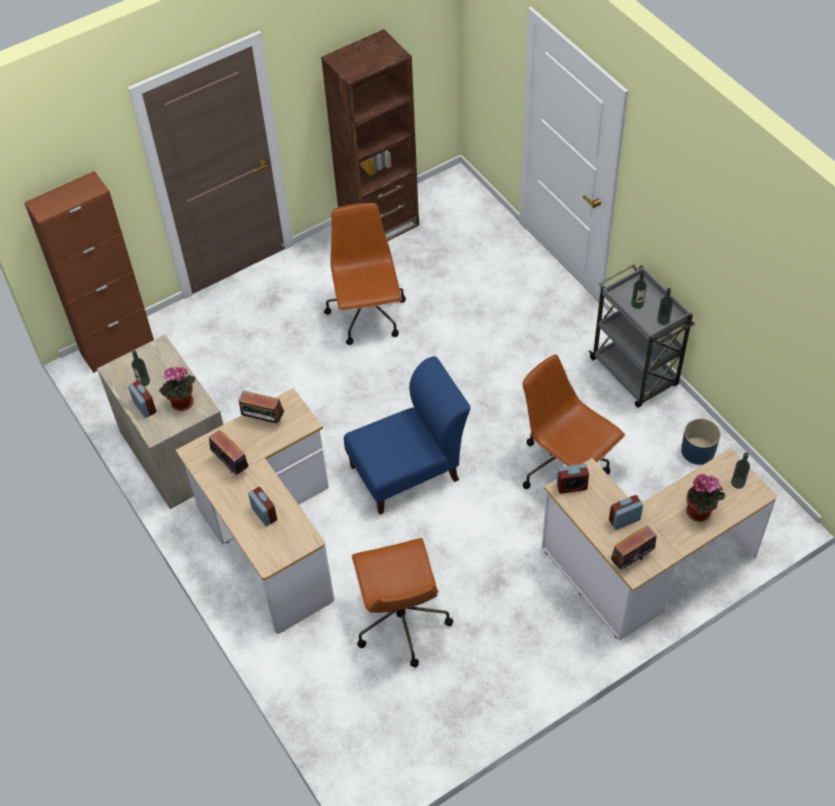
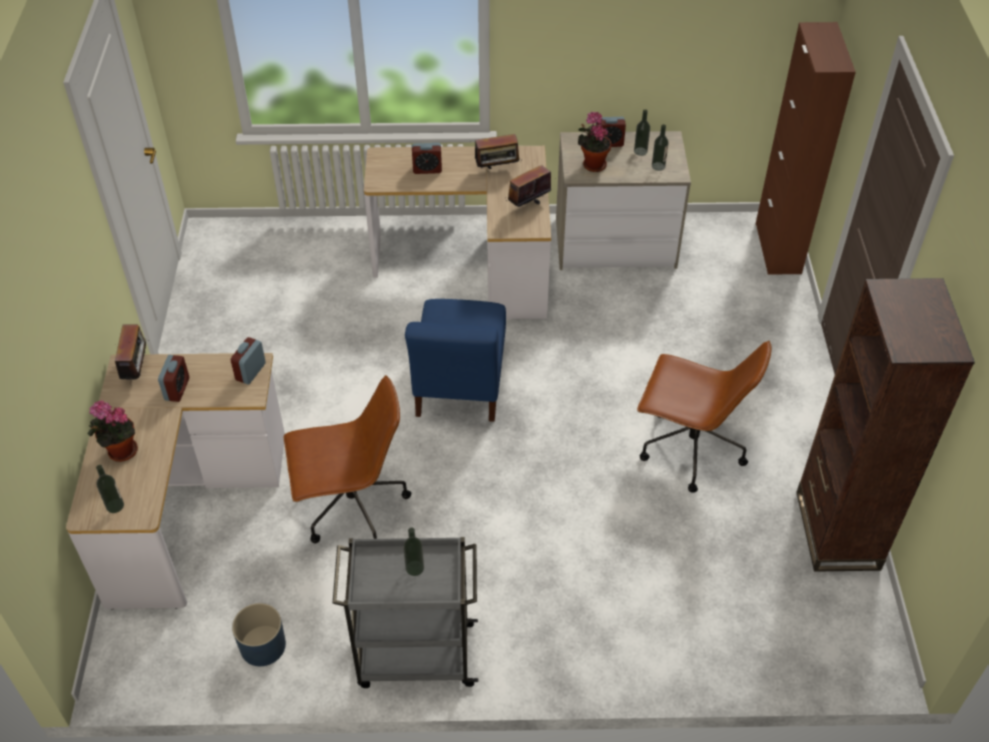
camera: 120 degrees right, 5 degrees down
brown office chair [352,538,453,667] -> none
bottle [657,288,673,325] -> bottle moved to [652,124,669,171]

